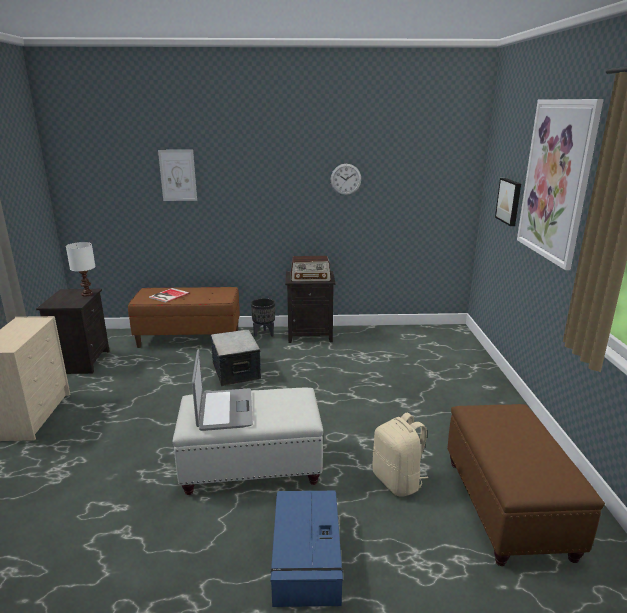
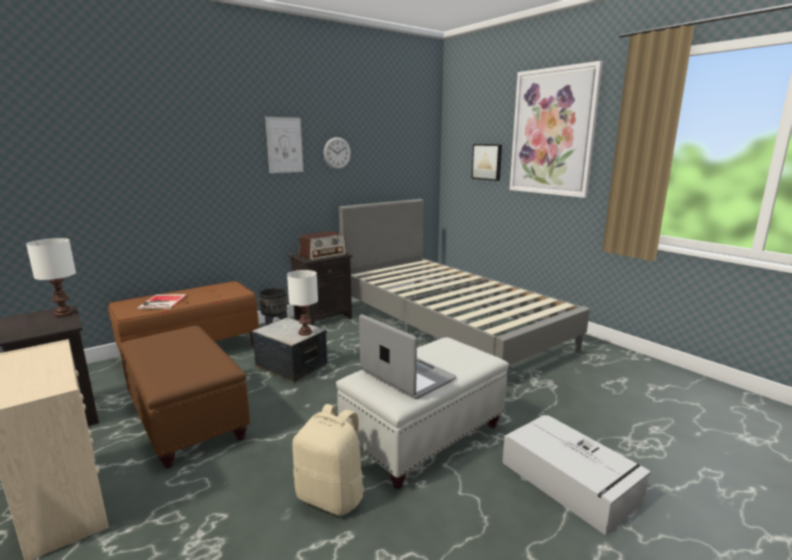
camera: 35 degrees left, 5 degrees down
picture [158,150,197,201] -> picture moved to [265,117,304,173]
blue storage box [270,491,343,607] -> grey storage box [502,415,651,535]
beige backpack [372,413,428,497] -> beige backpack moved to [292,404,365,516]
brown ottoman [447,404,605,566] -> brown ottoman moved to [119,326,250,468]
none -> white table lamp [287,270,318,336]
none -> grey bed [339,199,590,365]

